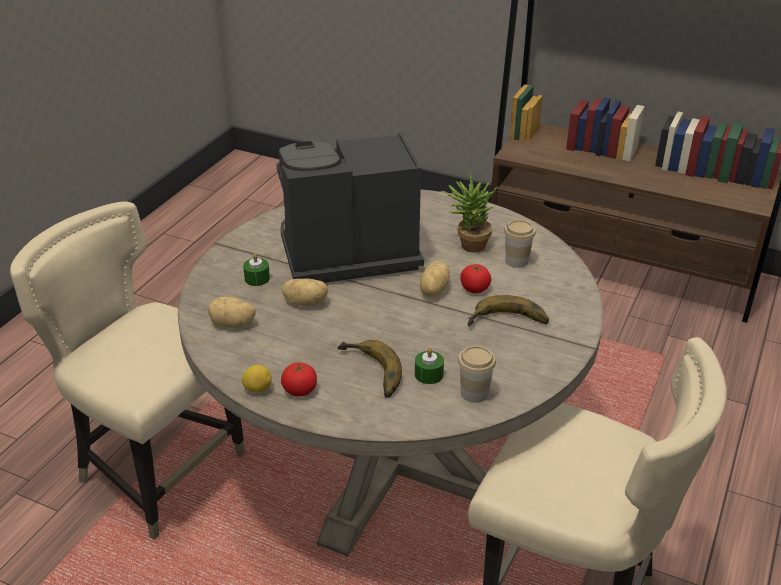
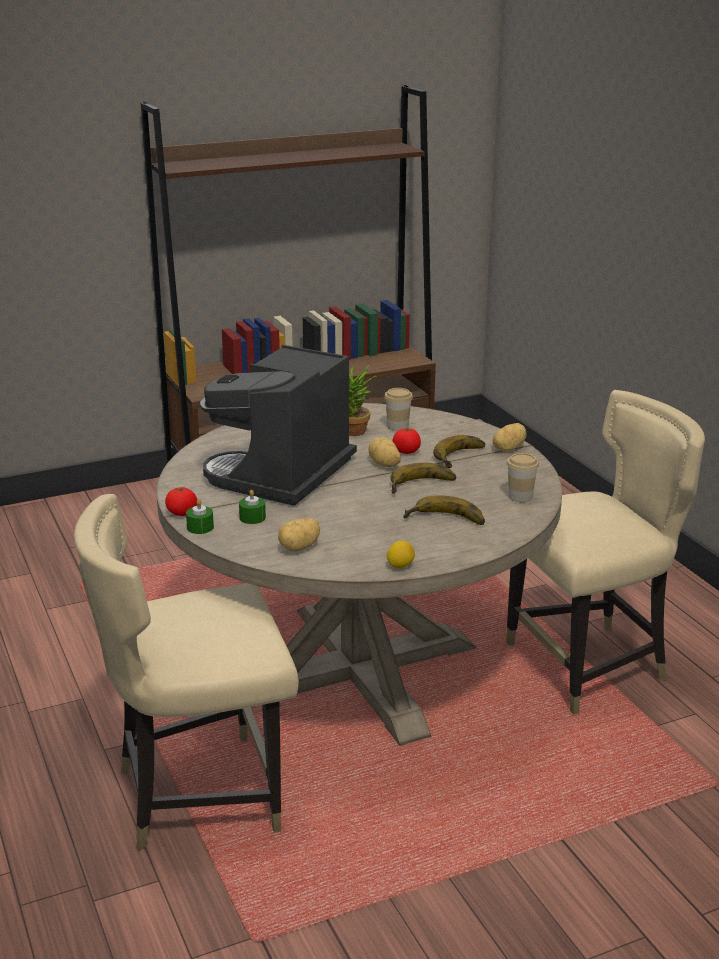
camera: 50 degrees left, 10 degrees down
tomato [281,363,317,397] -> tomato moved to [165,487,197,516]
potato [282,278,328,306] -> potato moved to [493,423,527,451]
green candle [415,348,444,384] -> green candle moved to [186,499,214,534]
none -> banana [390,463,456,494]

